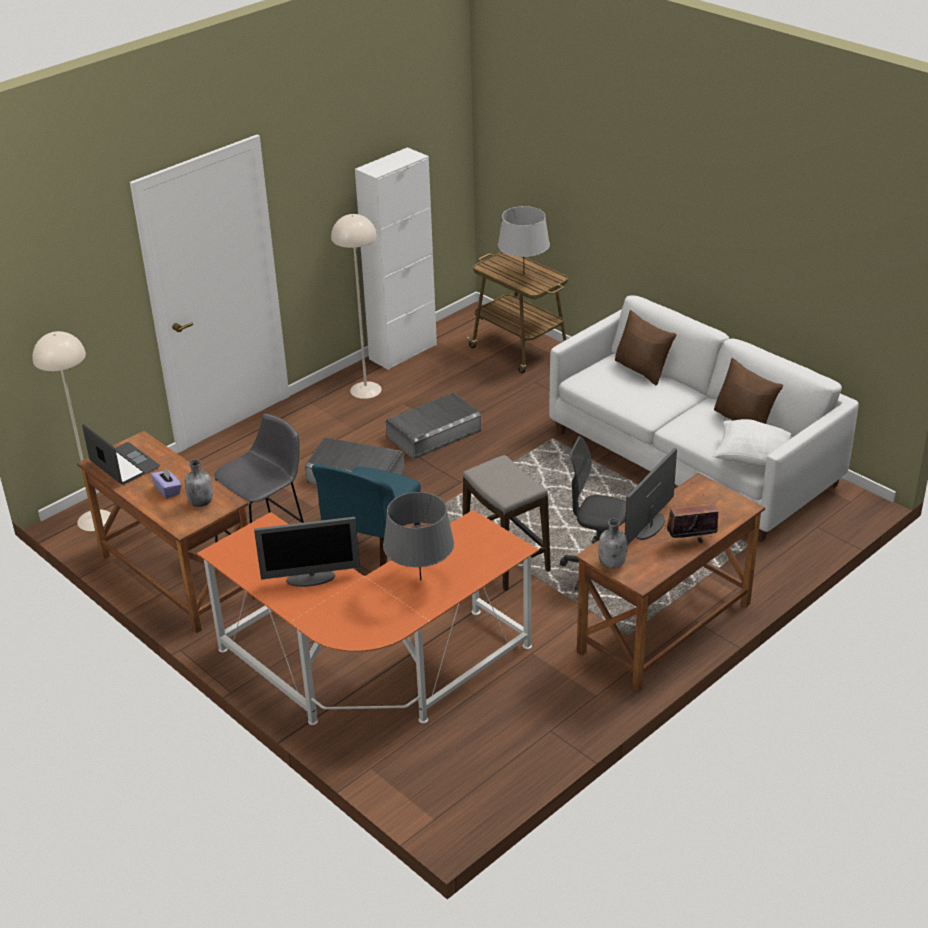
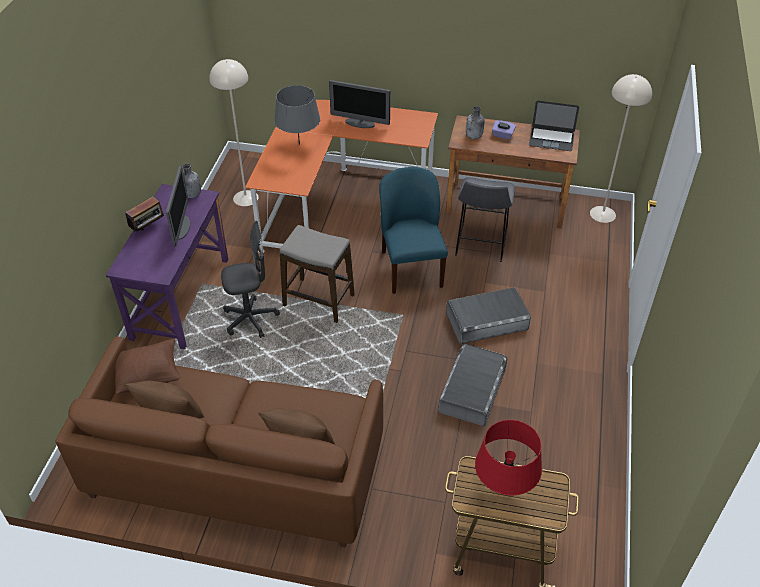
camera: 145 degrees right, 10 degrees up
monitor [254,517,360,587] -> monitor turned 120 degrees counterclockwise [329,80,390,128]
beige floor lamp [331,214,382,399] -> beige floor lamp moved to [209,59,259,206]
white cabinet [355,147,437,370] -> none
grey table lamp [498,206,550,275] -> red table lamp [475,420,542,495]
white sofa [549,295,859,542] -> brown sofa [56,336,383,548]
brown desk [575,473,765,692] -> purple desk [106,184,228,349]
white pillow [713,419,791,467] -> brown pillow [115,339,180,393]

